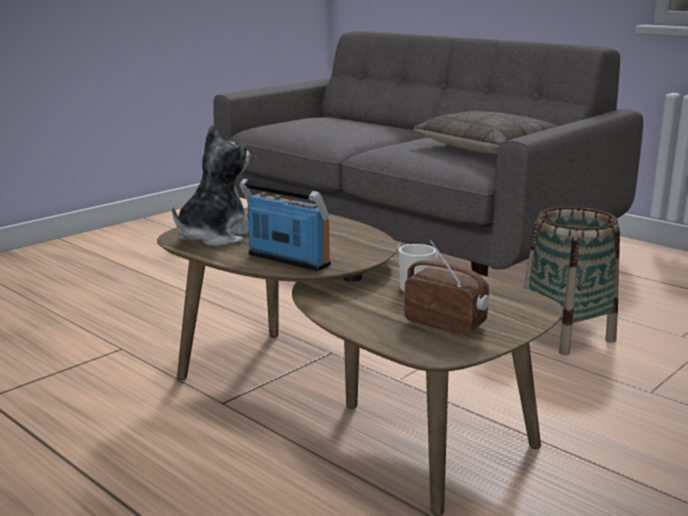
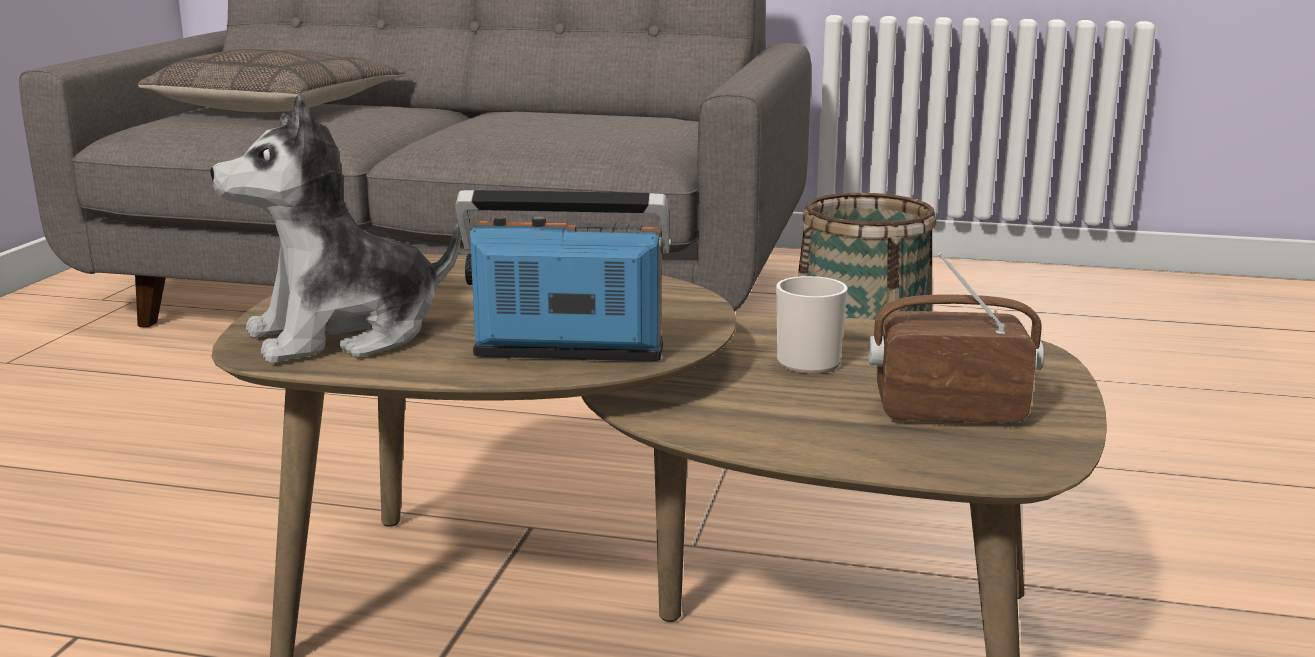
camera: 30 degrees left, 0 degrees up
plush toy [172,125,250,247] -> plush toy turned 120 degrees counterclockwise [210,93,461,363]
pillow [414,111,558,154] -> pillow moved to [138,49,406,112]

